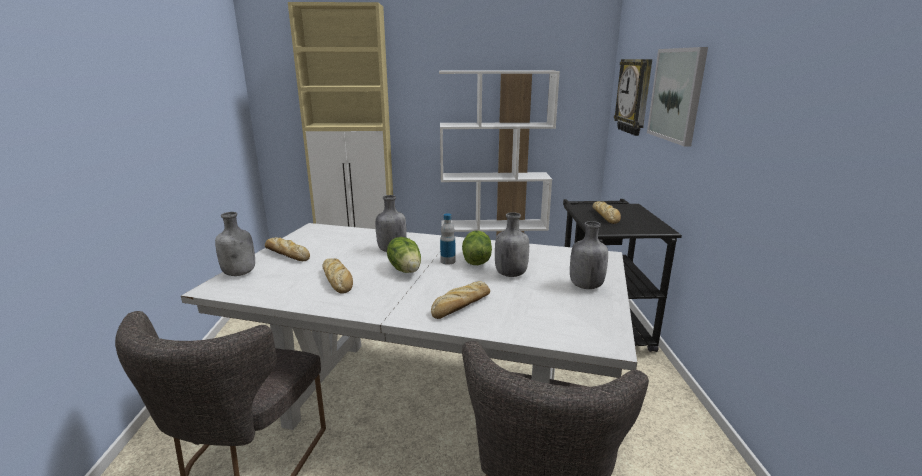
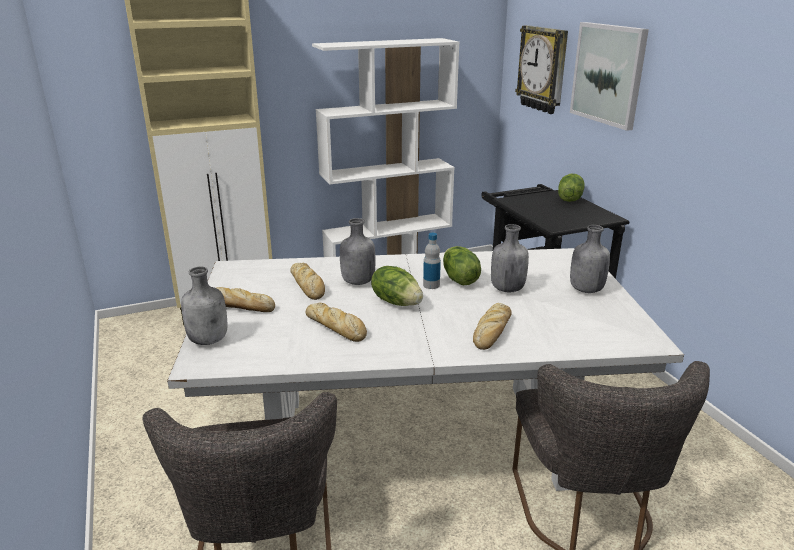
camera: 20 degrees left, 5 degrees up
bread [593,201,621,224] -> bread moved to [290,263,325,300]
none -> lettuce [558,174,585,202]

